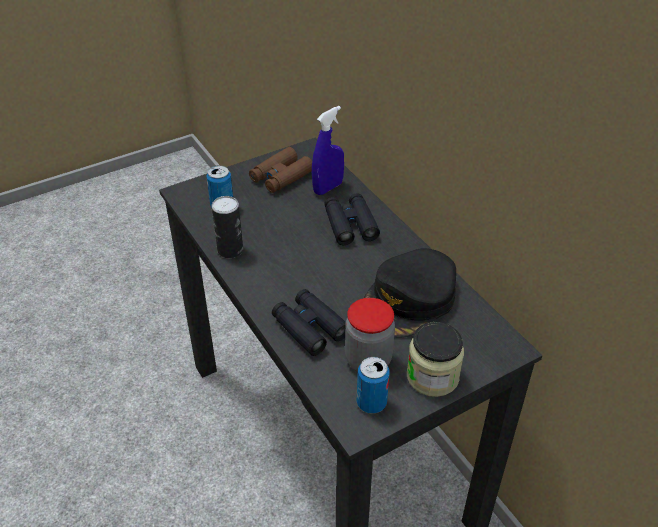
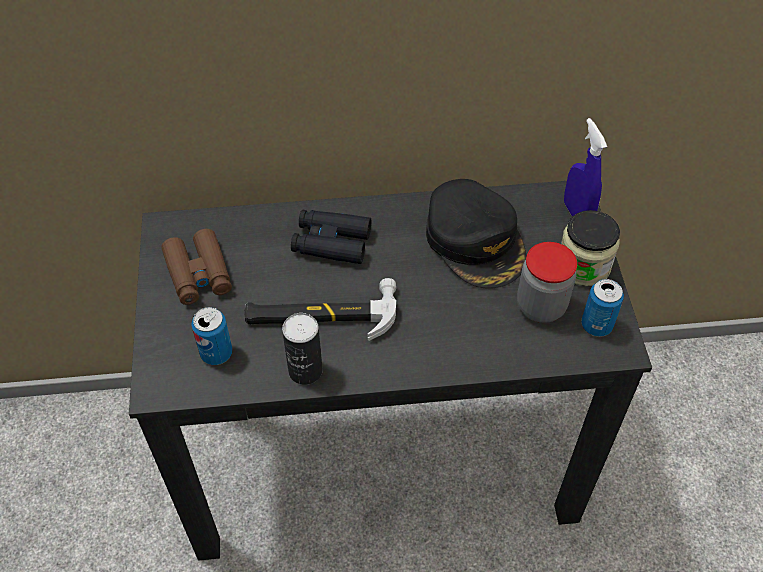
camera: 65 degrees left, 10 degrees up
black binoculars [272,289,346,356] -> none
blue spray bottle [312,106,344,195] -> blue spray bottle moved to [564,118,607,216]
none -> hammer [244,278,396,341]

